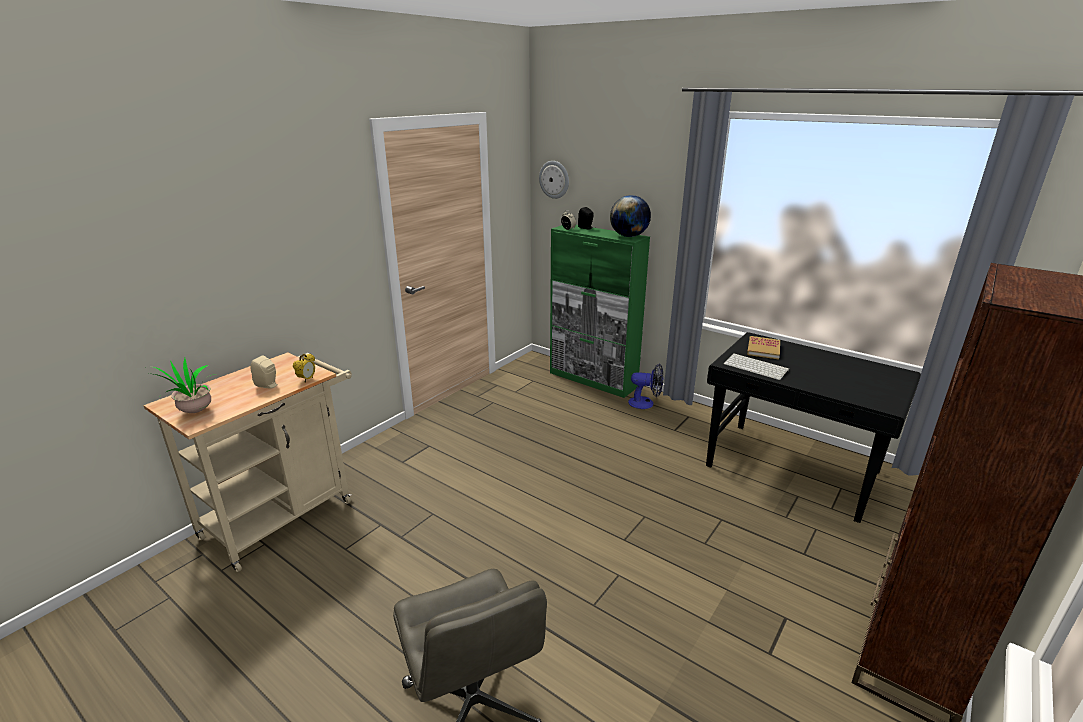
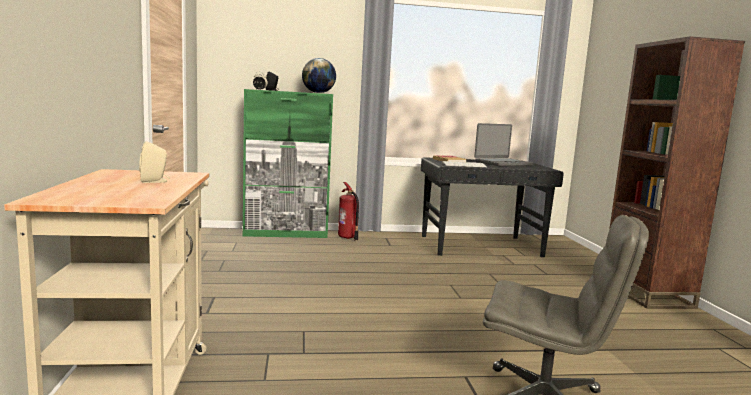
camera: 45 degrees left, 15 degrees down
potted plant [149,358,216,413] -> none
alarm clock [293,354,315,382] -> none
wall clock [539,161,569,199] -> none
fan [628,364,664,409] -> fire extinguisher [338,182,359,241]
none -> laptop [474,123,534,166]

